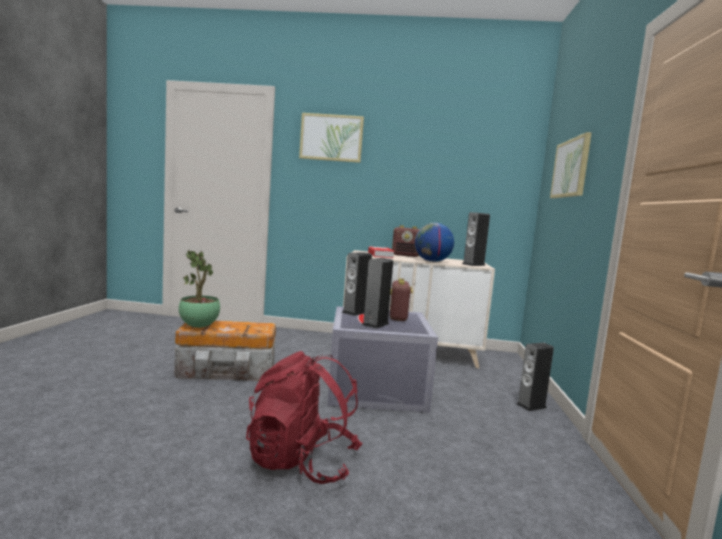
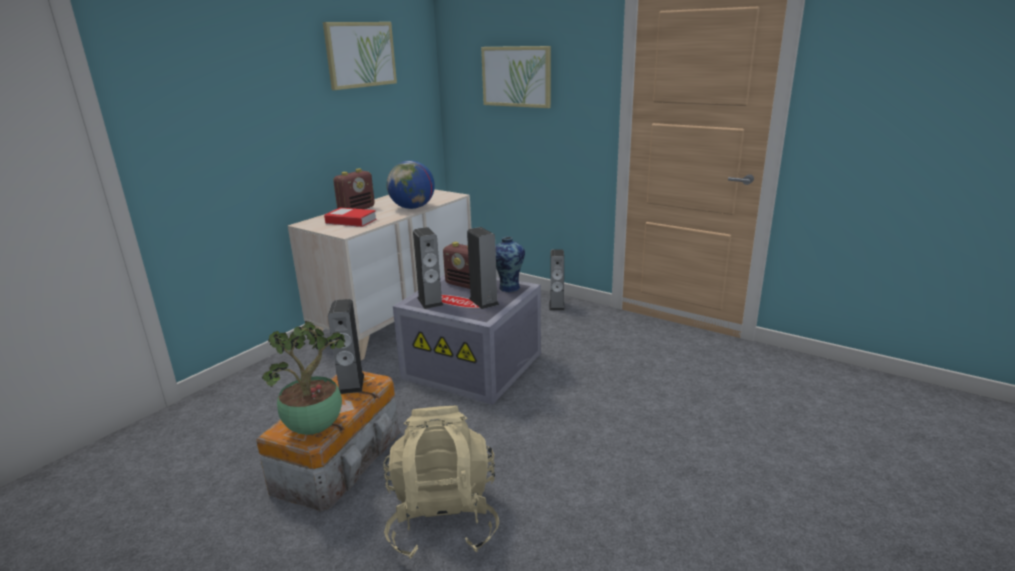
camera: 60 degrees left, 15 degrees up
red backpack [246,351,363,484] -> none
picture [299,113,364,163] -> picture moved to [323,22,397,90]
speaker [462,212,490,266] -> speaker moved to [328,299,364,394]
none -> beige backpack [383,406,499,559]
none -> vase [495,236,525,292]

